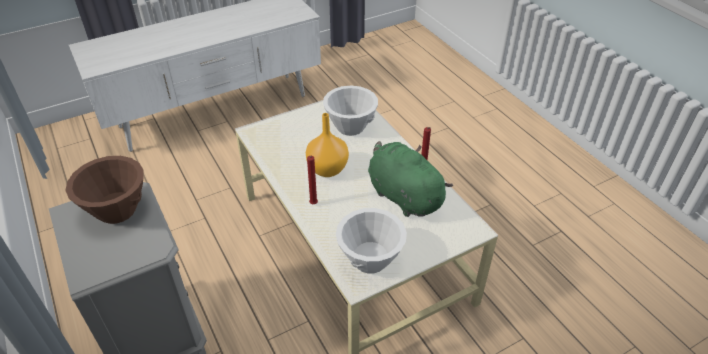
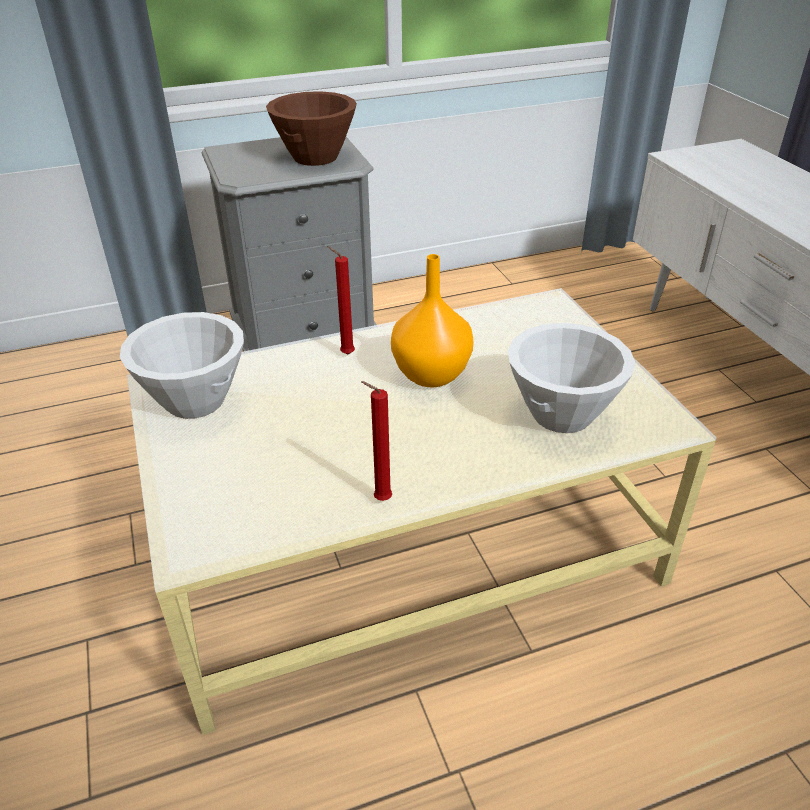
camera: 100 degrees right, 5 degrees down
green plush toy [368,141,453,217] -> none

